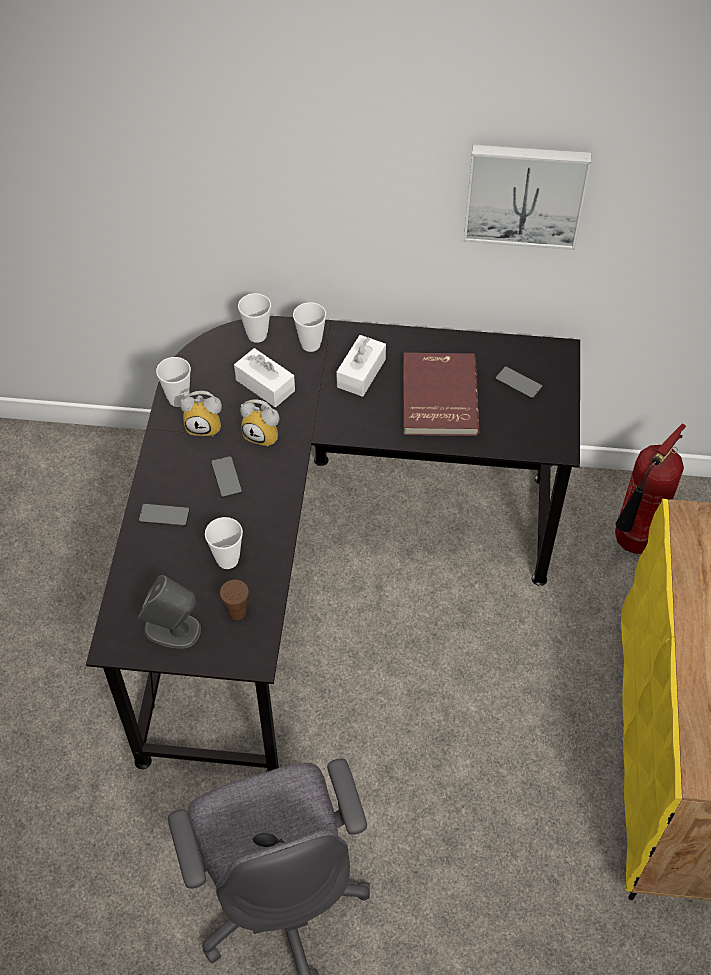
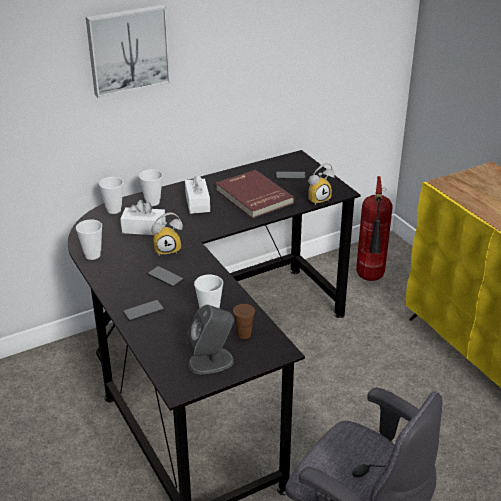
camera: 35 degrees left, 20 degrees down
alarm clock [180,391,222,436] -> alarm clock moved to [308,163,335,205]
picture [464,144,591,250] -> picture moved to [86,4,170,98]

